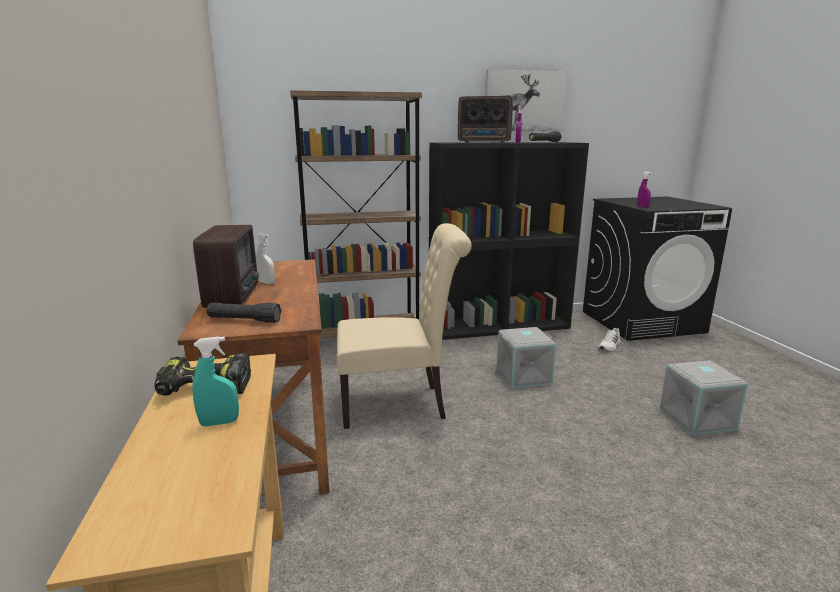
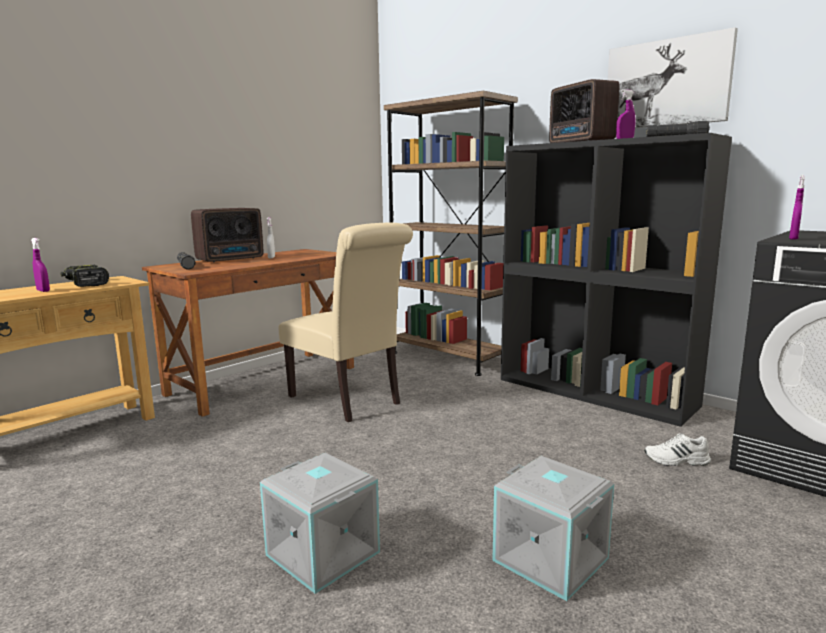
camera: 55 degrees right, 5 degrees down
turquoise spray bottle [192,336,239,426] -> purple spray bottle [31,238,50,292]
grey storage box [497,327,556,388] -> grey storage box moved to [260,453,380,594]

